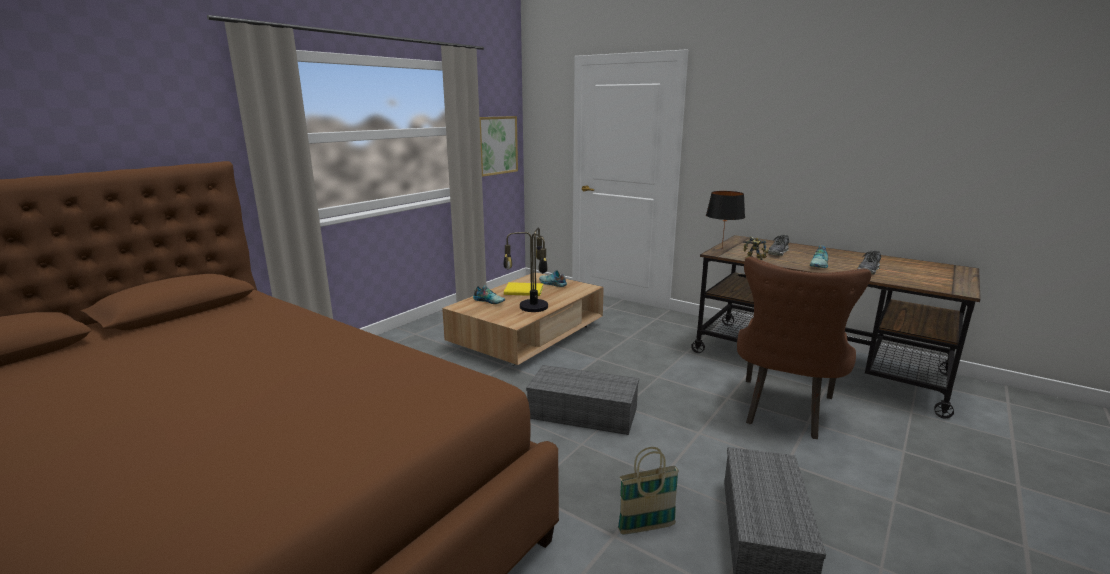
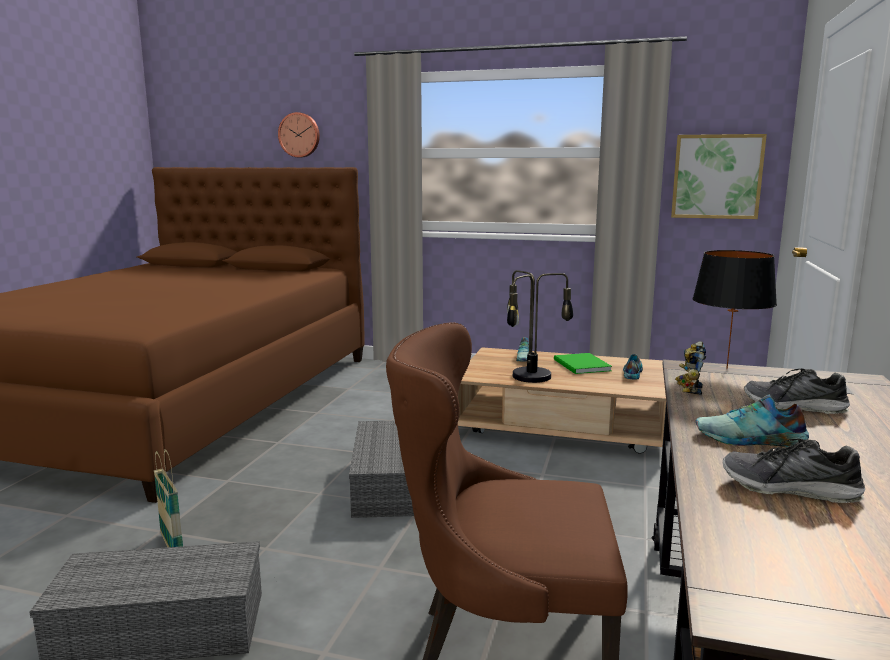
camera: 70 degrees right, 5 degrees down
yellow book [504,282,543,296] -> green book [554,353,612,374]
none -> wall clock [278,112,320,158]

